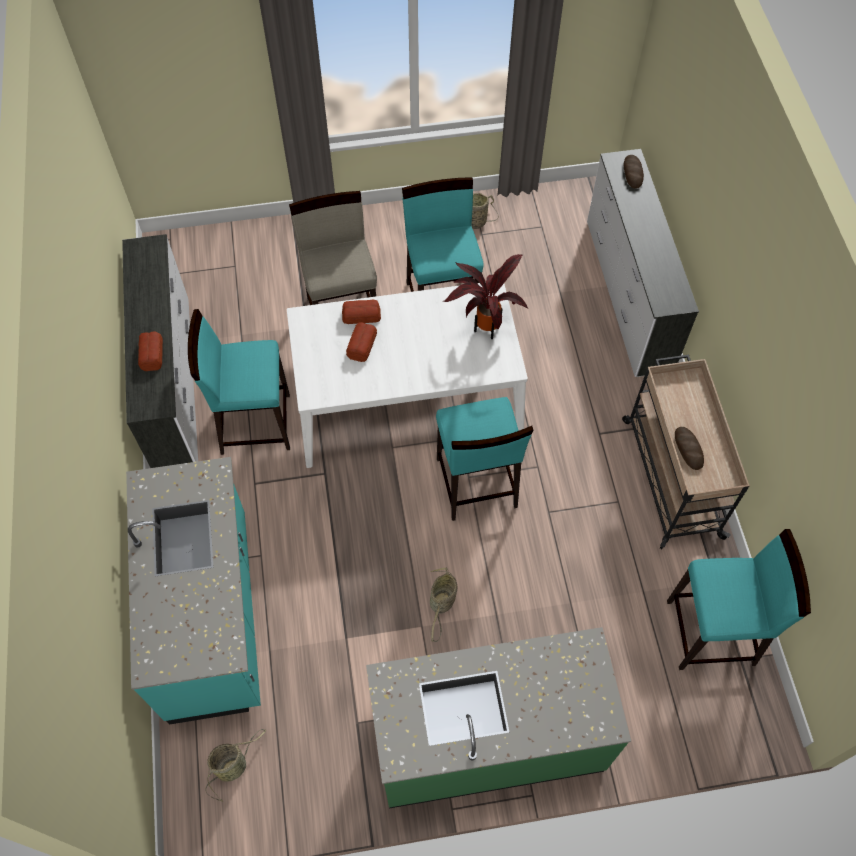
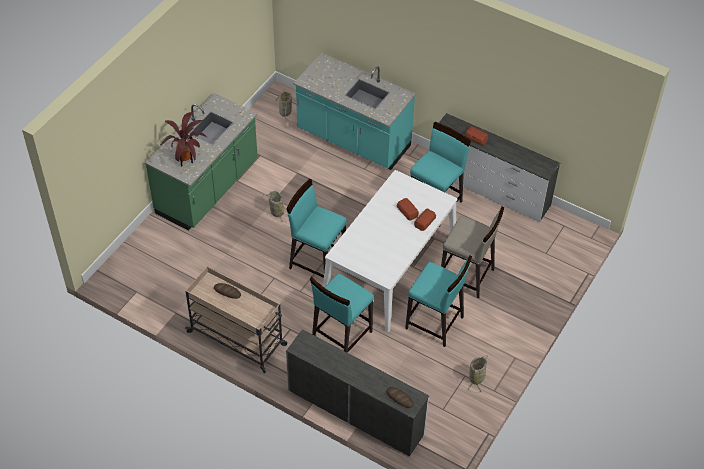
camera: 130 degrees right, 10 degrees down
potted plant [443,254,528,339] -> potted plant moved to [161,112,207,166]
turquoise stool [667,529,811,670] -> turquoise stool moved to [310,273,374,353]

